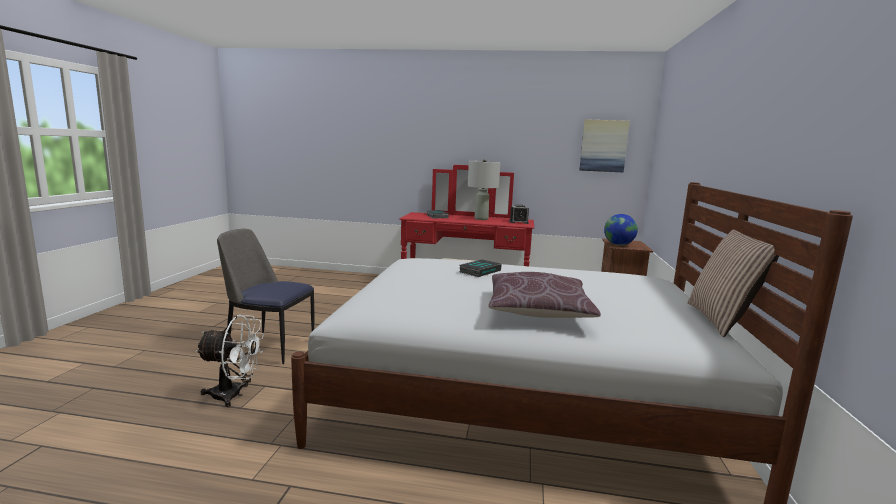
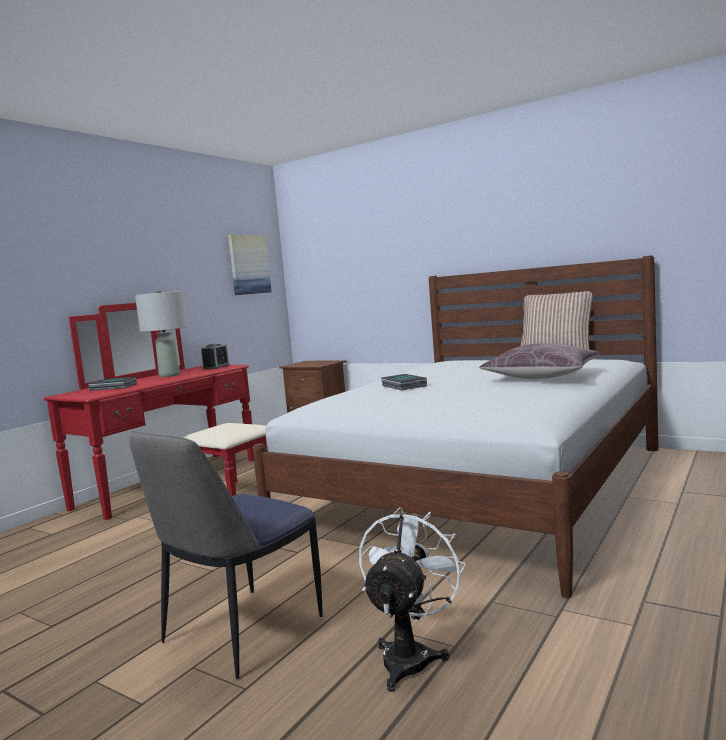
camera: 65 degrees left, 5 degrees down
globe [604,214,638,245] -> none

